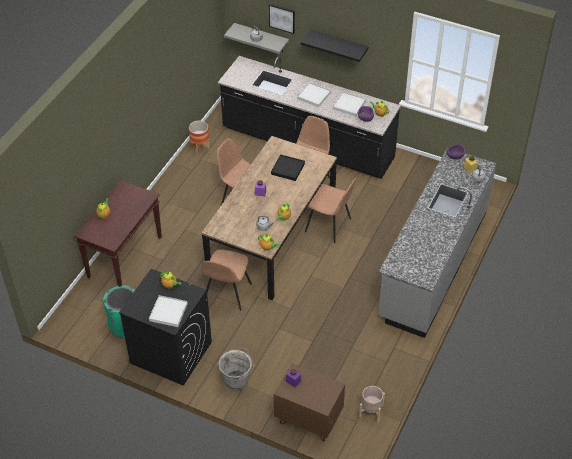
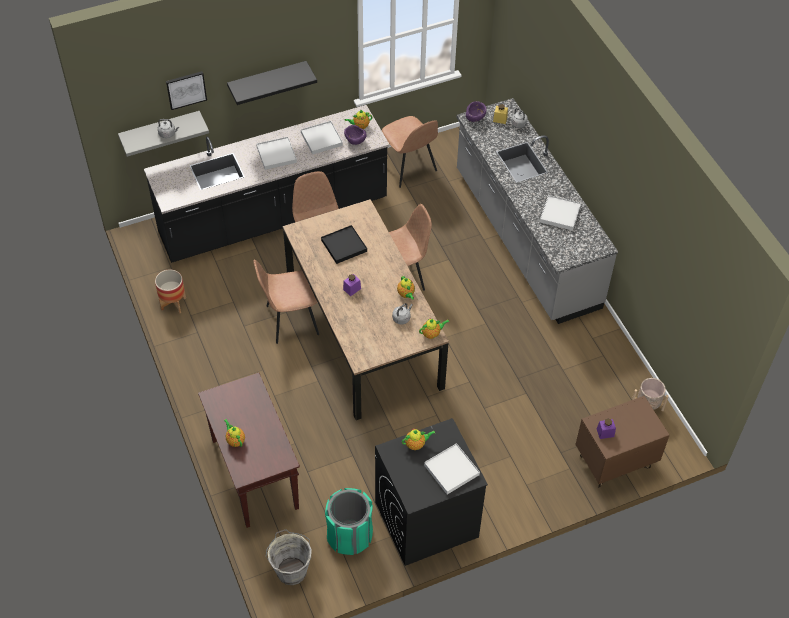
camera: 50 degrees left, 5 degrees up
brown chair [202,249,252,311] -> brown chair moved to [382,116,438,188]
grey bucket [218,347,254,391] -> grey bucket moved to [265,529,312,585]
none -> white tray [540,195,581,231]

